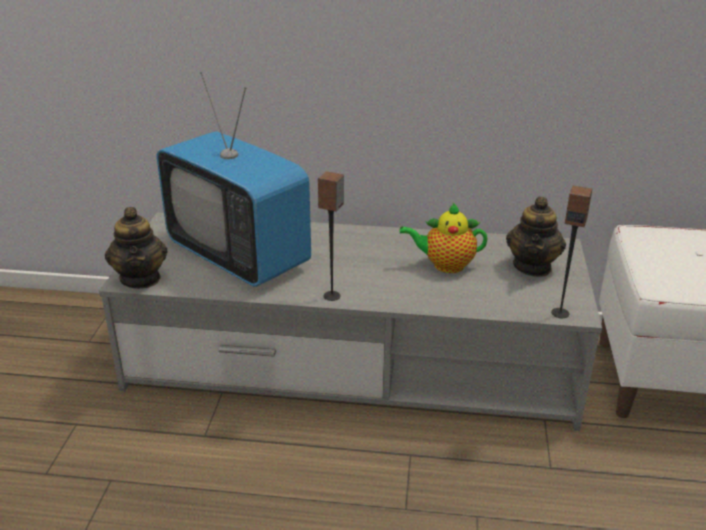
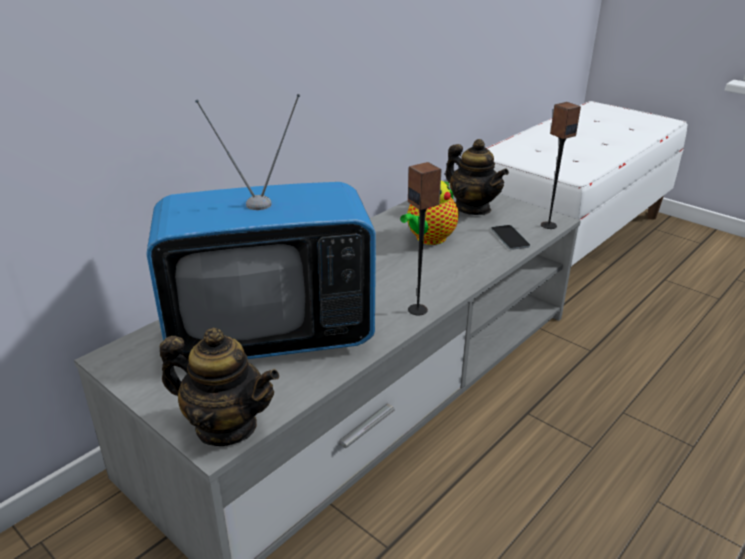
camera: 55 degrees left, 0 degrees up
none -> phone [491,225,530,250]

